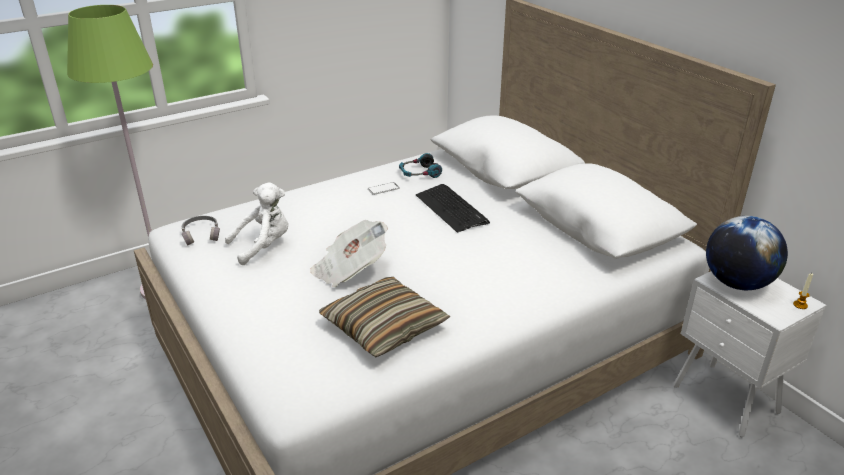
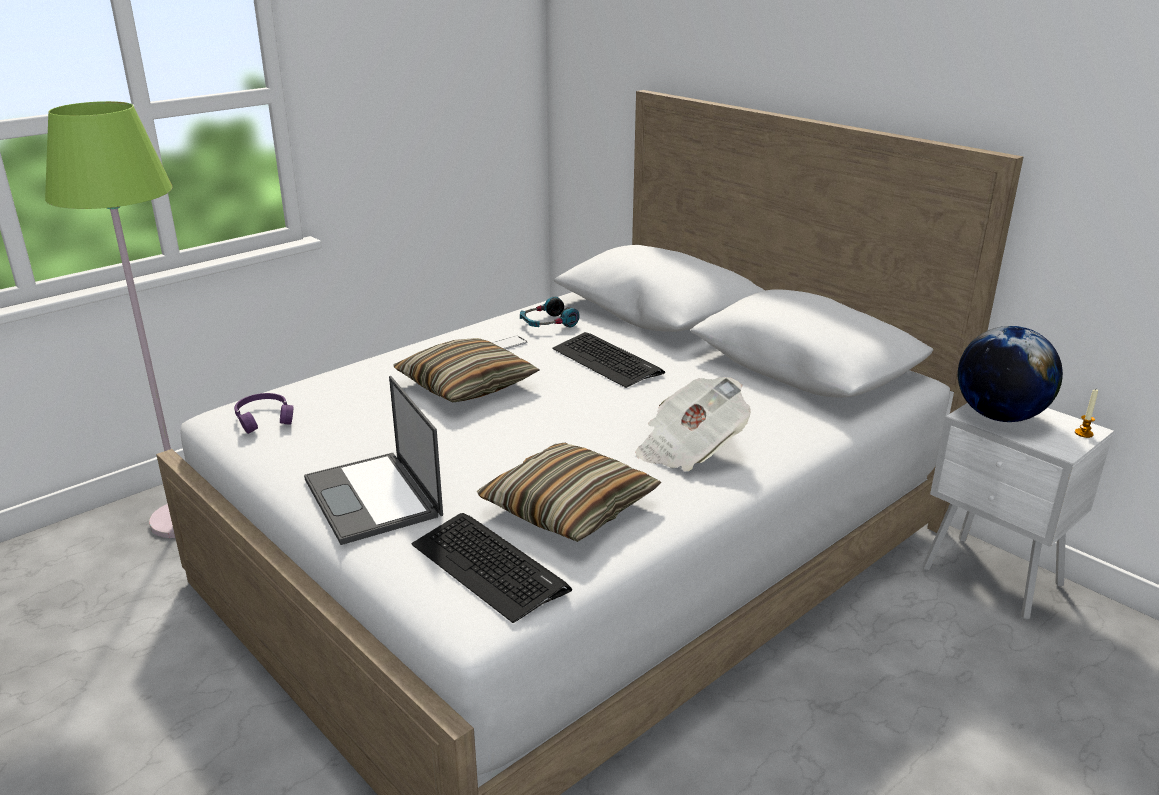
camera: 10 degrees left, 5 degrees down
grey headphones [182,216,220,246] -> purple headphones [234,393,293,434]
white plush toy [225,182,288,265] -> none
newspaper [310,220,388,287] -> newspaper moved to [635,377,751,471]
none -> laptop [304,376,443,545]
none -> pillow [393,338,539,403]
none -> keyboard [412,513,572,623]

